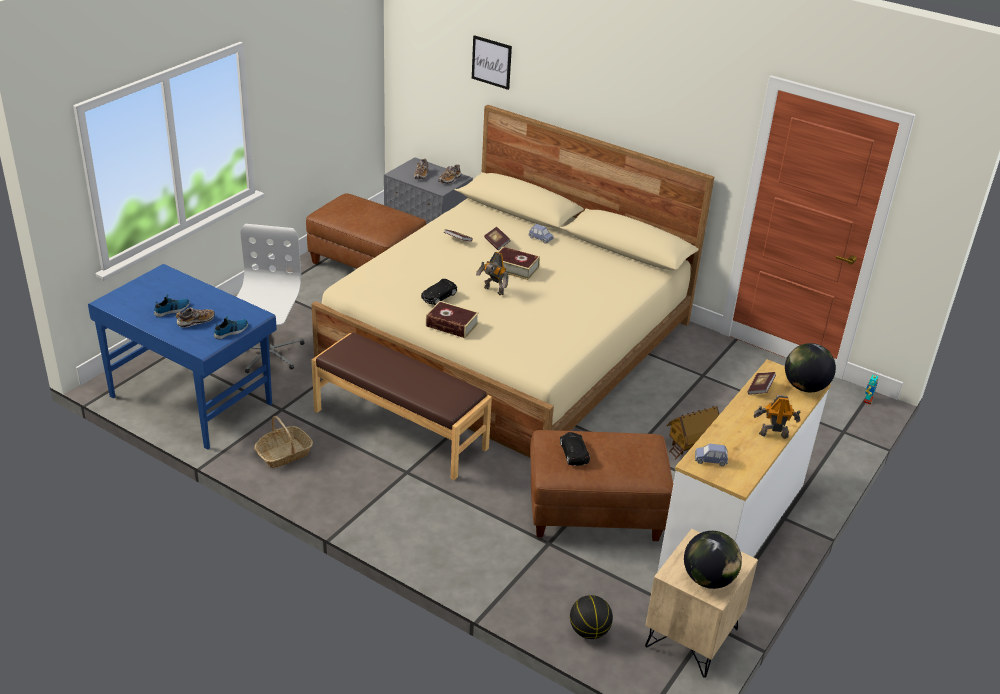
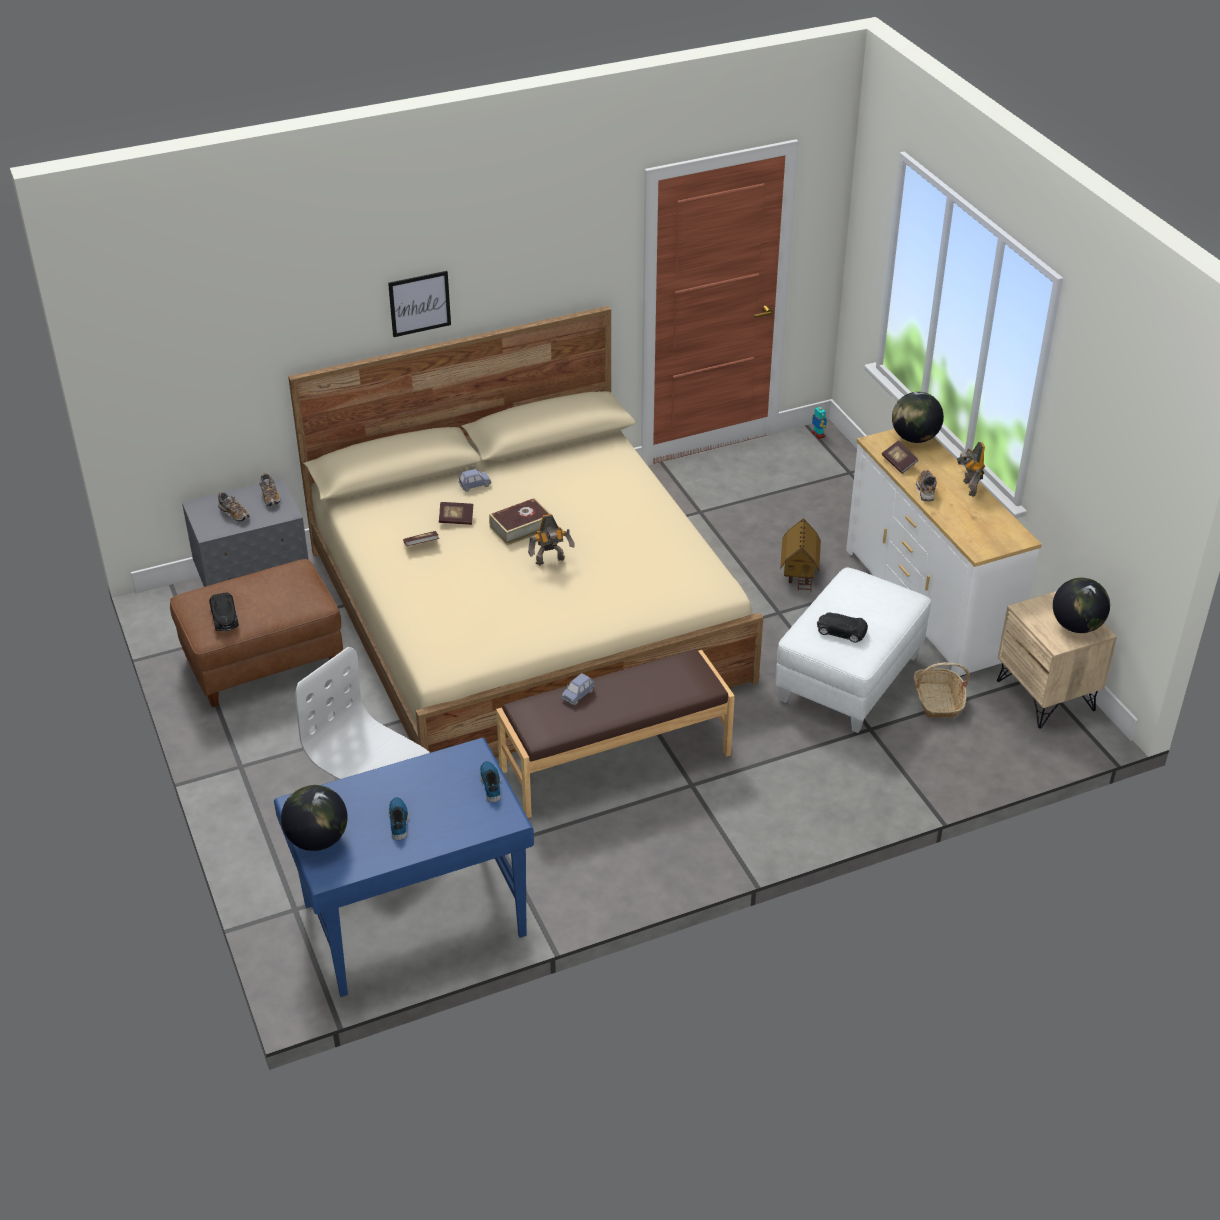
camera: 55 degrees left, 5 degrees up
shoe [176,307,215,327] -> shoe moved to [916,470,937,502]
basket [254,416,313,468] -> basket moved to [914,662,970,718]
black toy car [421,279,457,305] -> black toy car moved to [209,592,239,631]
book [426,301,479,338] -> none
picture [472,35,512,90] -> picture moved to [388,271,451,337]
brown ottoman [530,430,673,541] -> white ottoman [775,567,931,733]
basketball [570,595,613,639] -> none
blue toy car [695,444,728,466] -> blue toy car moved to [561,673,595,705]
toy robot [754,395,801,439] -> toy robot turned 45 degrees counterclockwise [957,442,985,497]
none -> globe [281,785,348,851]

